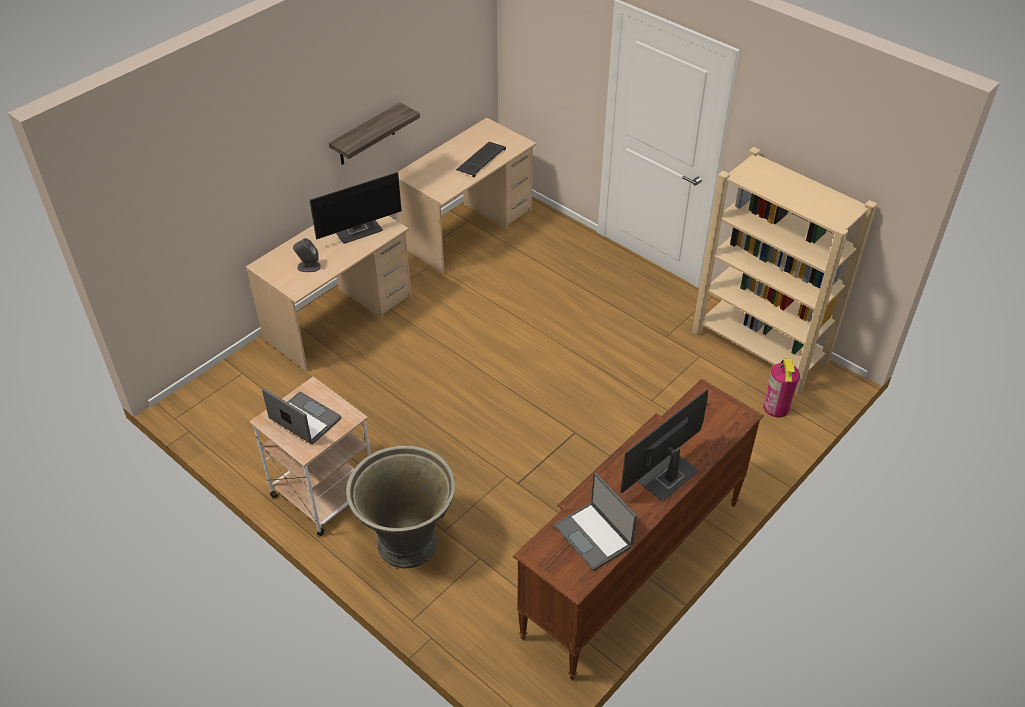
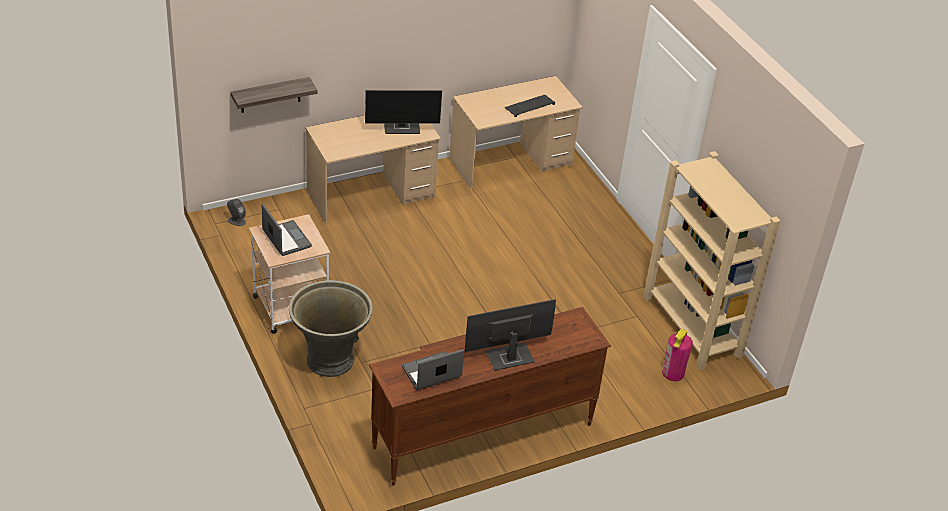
camera: 20 degrees right, 5 degrees down
grey speaker [293,238,321,272] -> grey speaker moved to [227,199,246,226]
shelf [329,103,420,165] -> shelf moved to [231,77,318,113]
laptop [554,473,637,571] -> laptop turned 75 degrees clockwise [402,349,464,390]

